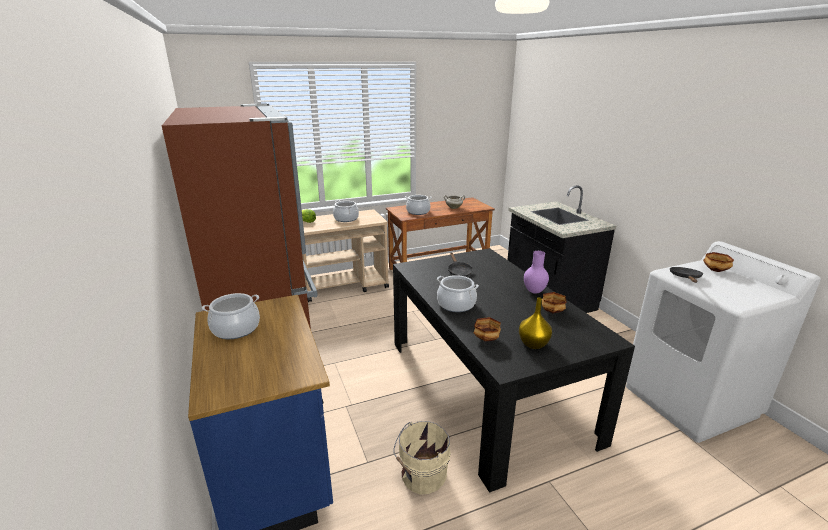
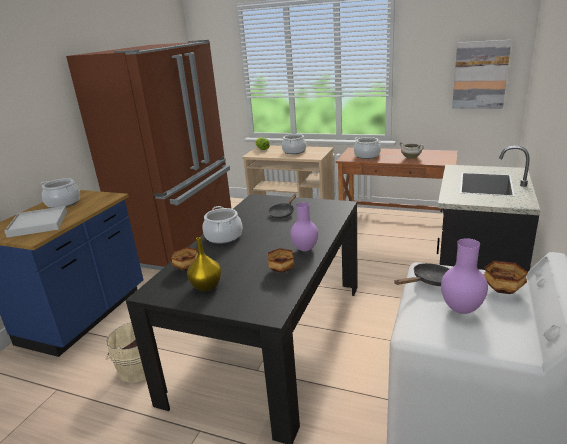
camera: 45 degrees right, 0 degrees up
none -> white tray [5,206,67,238]
none -> purple vase [441,238,488,314]
none -> picture [452,40,512,109]

